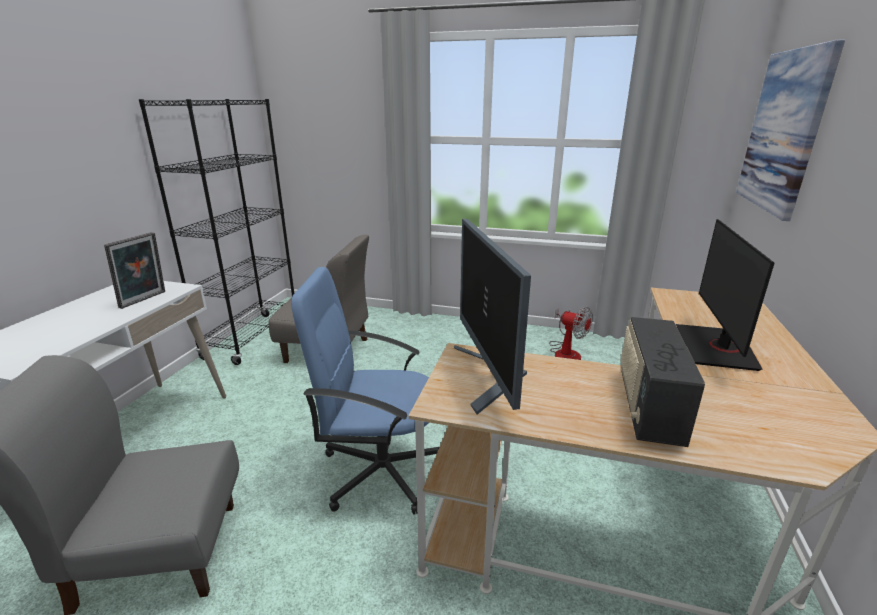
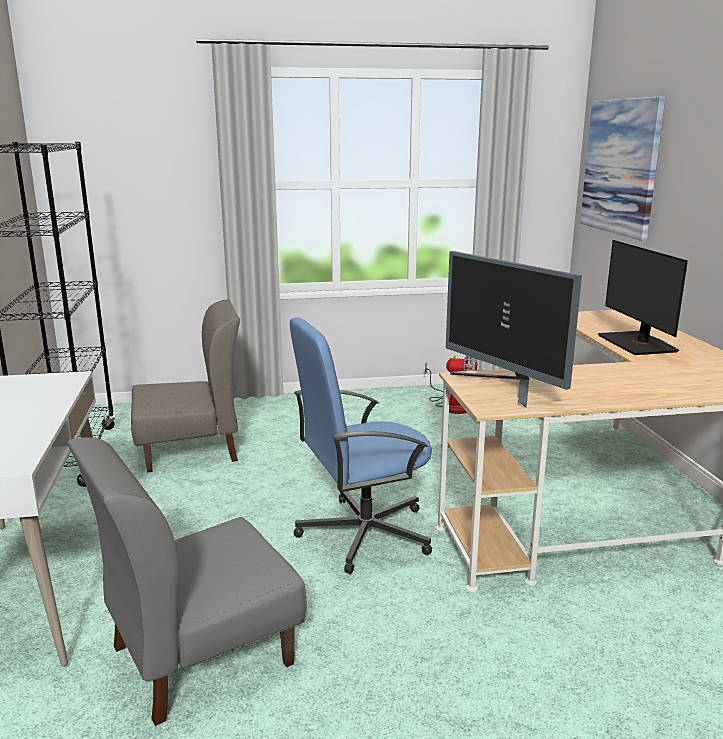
camera: 25 degrees left, 5 degrees down
picture frame [104,232,165,309] -> none
radio [621,317,705,447] -> none

